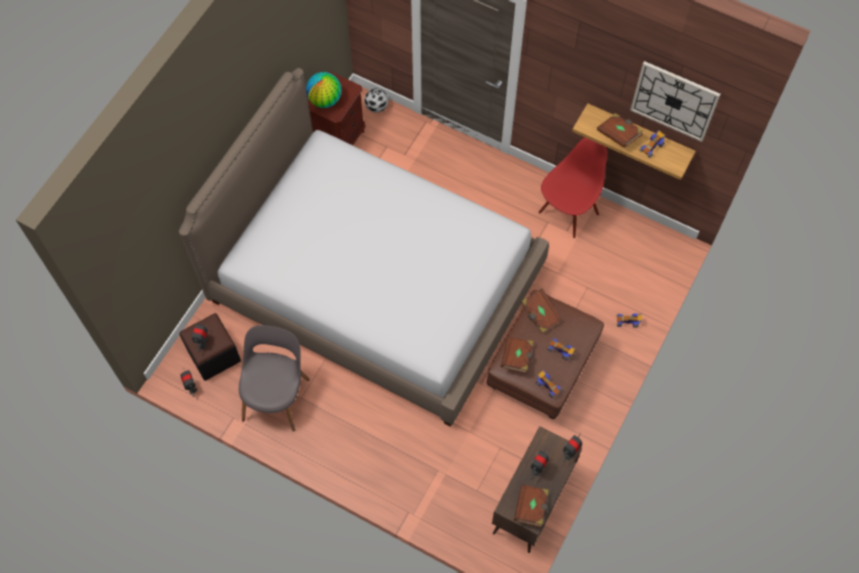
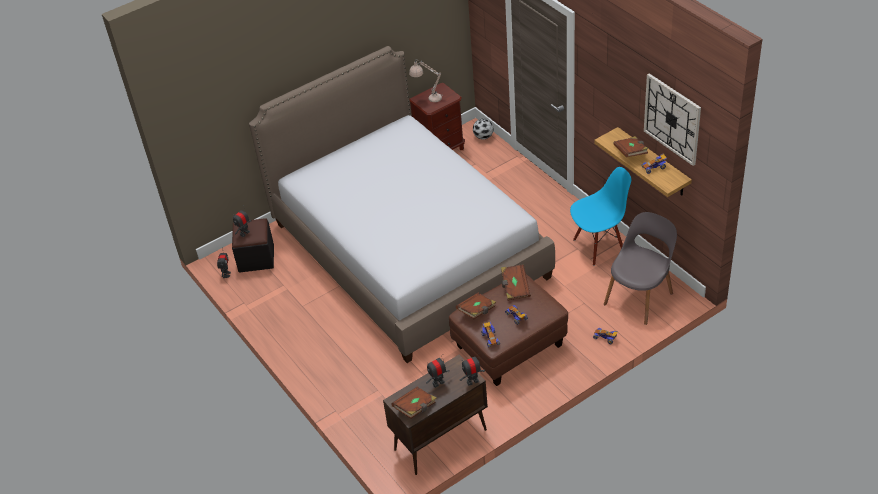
camera: 30 degrees right, 20 degrees down
grey chair [239,325,310,432] -> grey chair moved to [604,212,677,325]
globe [306,72,342,108] -> beige table lamp [409,59,442,102]
red chair [538,137,608,238] -> blue chair [570,167,631,266]

